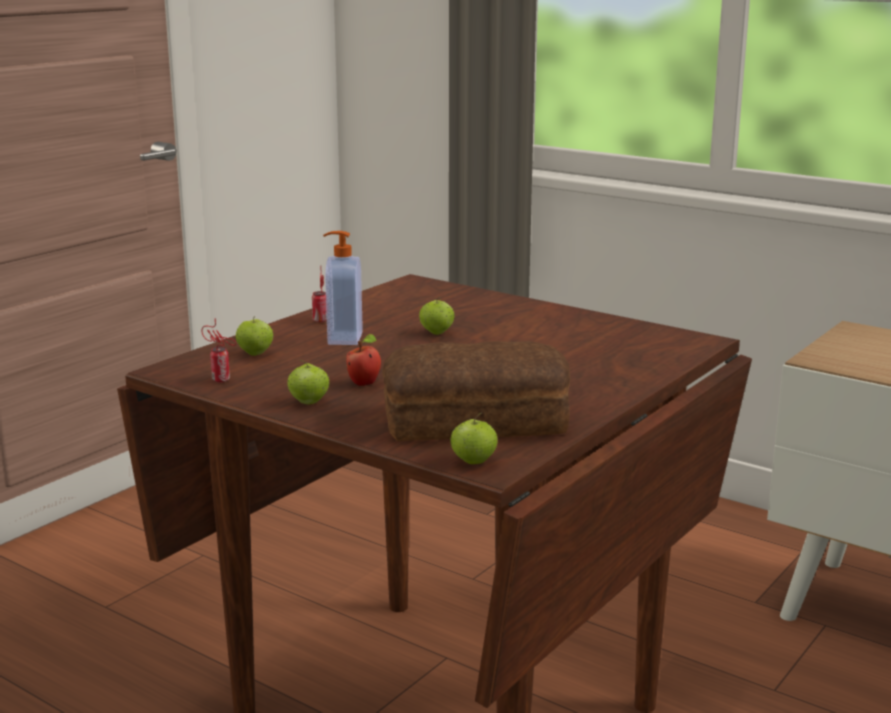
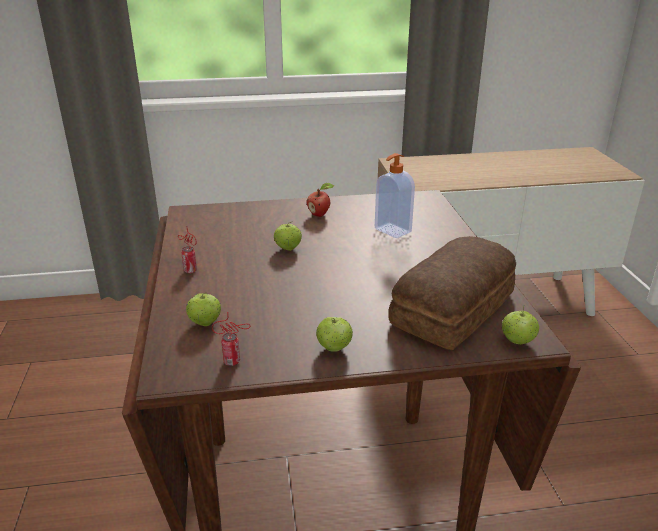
camera: 45 degrees left, 10 degrees up
soap dispenser [323,231,363,345] -> soap dispenser moved to [375,153,415,238]
apple [346,334,381,386] -> apple moved to [307,183,334,217]

